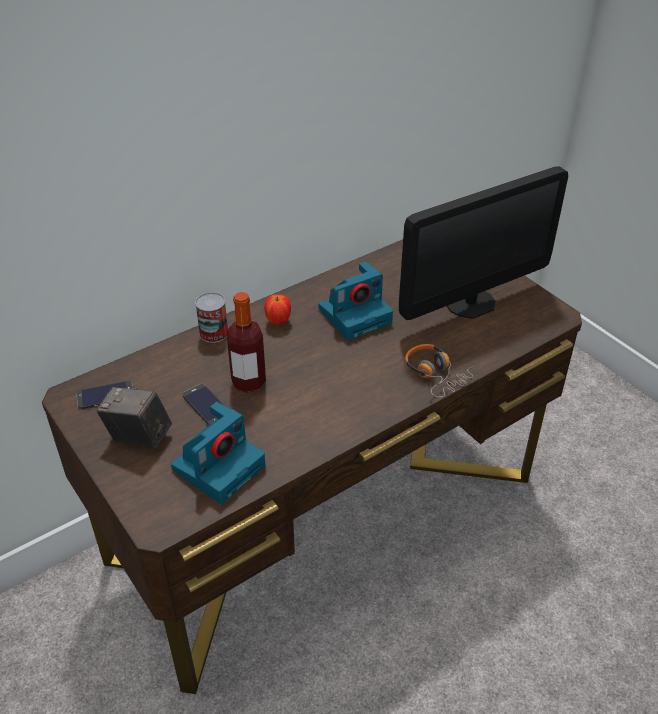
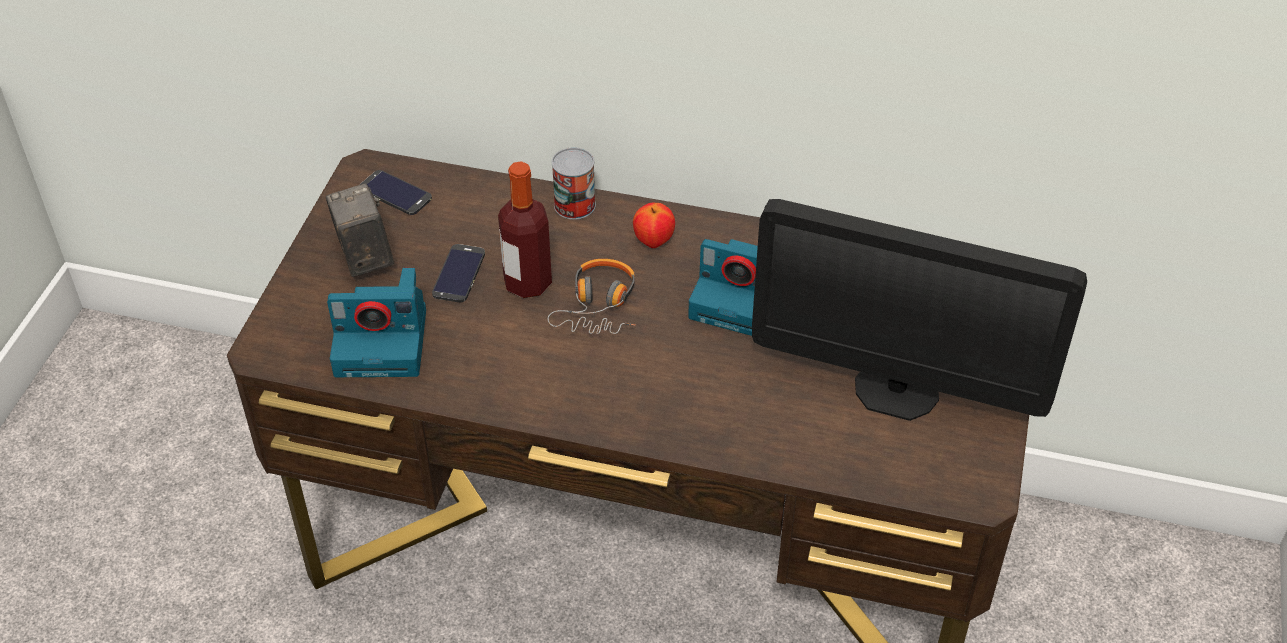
camera: 50 degrees right, 5 degrees up
headphones [405,344,474,397] -> headphones moved to [548,259,636,334]

